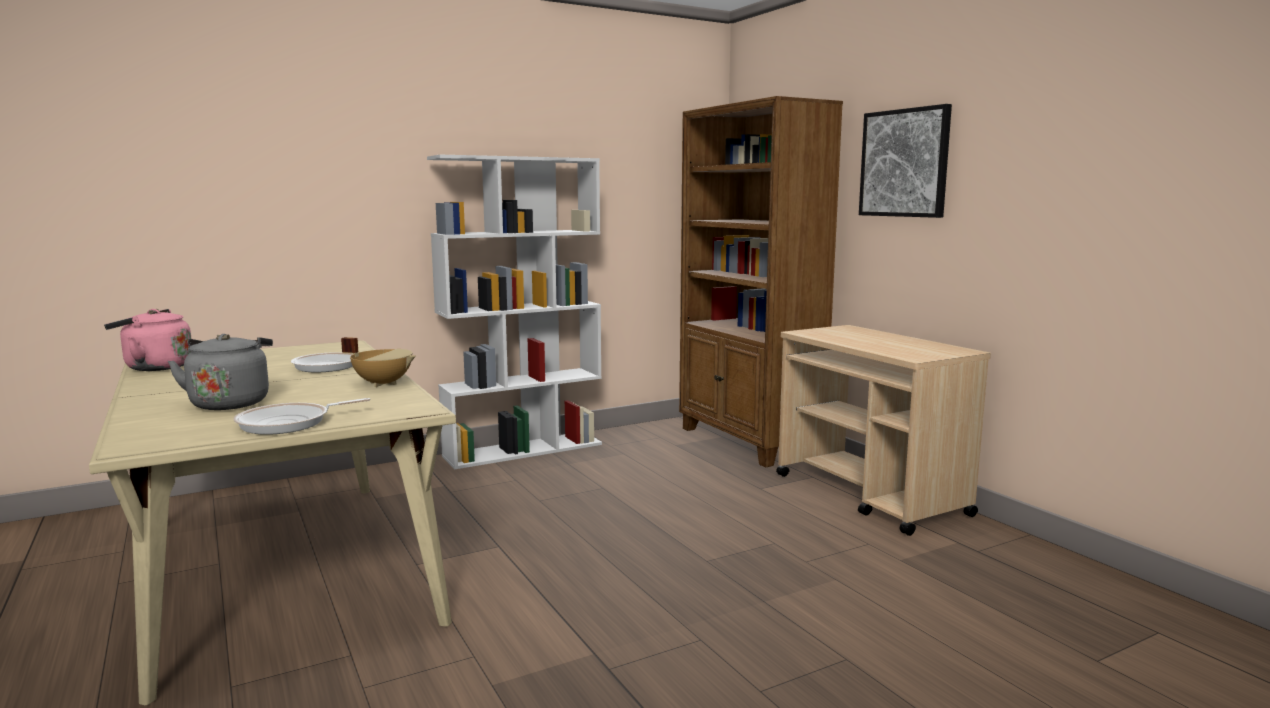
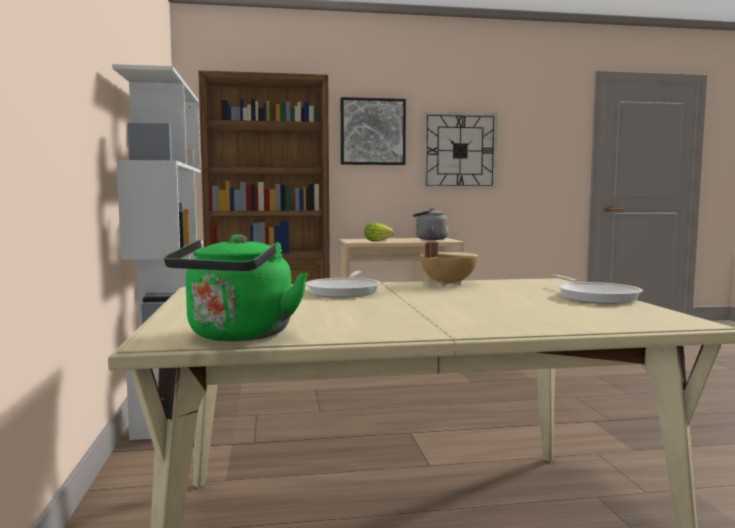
camera: 70 degrees left, 5 degrees down
pink kettle [104,309,191,371] -> green kettle [164,234,308,341]
grey kettle [168,334,273,410] -> grey kettle moved to [413,208,448,240]
none -> lettuce [364,223,394,241]
none -> wall clock [423,112,497,189]

